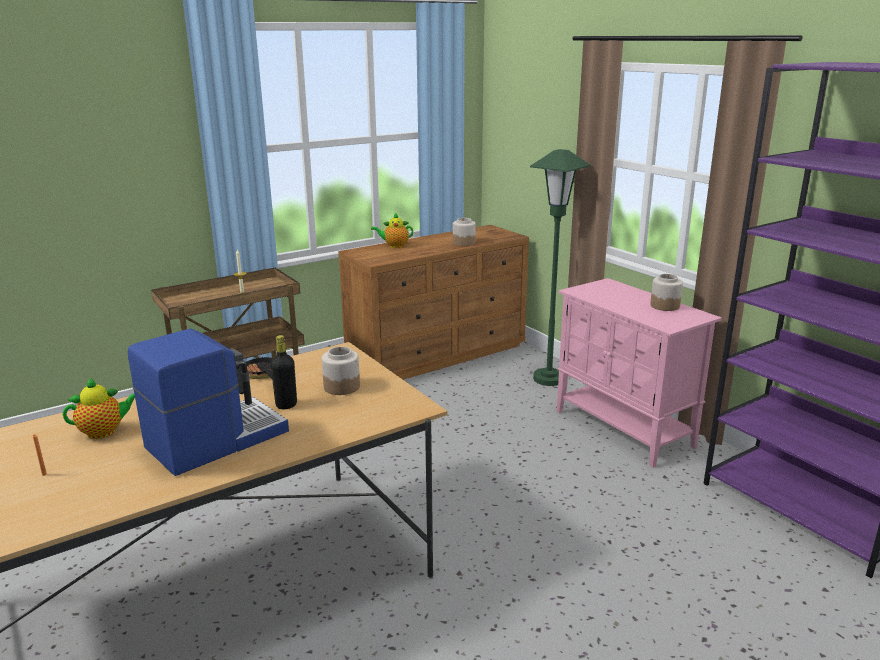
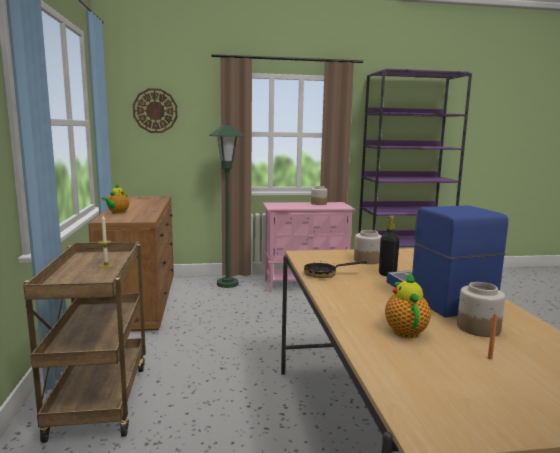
camera: 65 degrees left, 10 degrees down
jar [453,218,476,246] -> jar moved to [457,282,505,337]
none -> wall clock [133,88,178,133]

